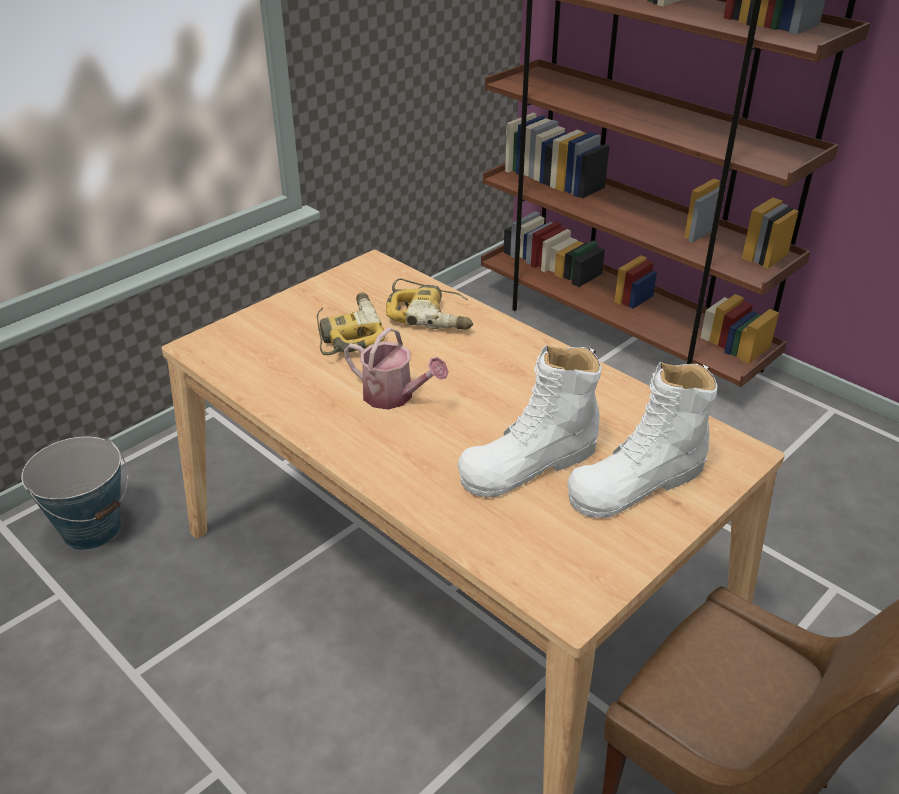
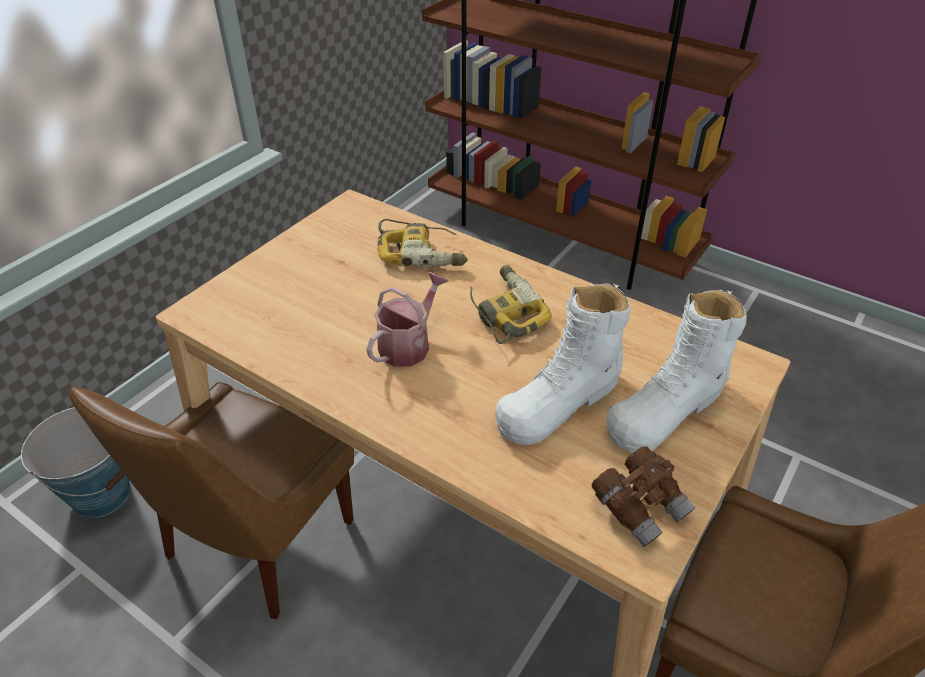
camera: 10 degrees left, 5 degrees up
power drill [317,292,385,355] -> power drill moved to [470,265,552,344]
watering can [344,328,449,410] -> watering can turned 75 degrees counterclockwise [366,272,448,367]
none -> brown chair [69,382,354,619]
none -> brown binoculars [592,446,695,547]

